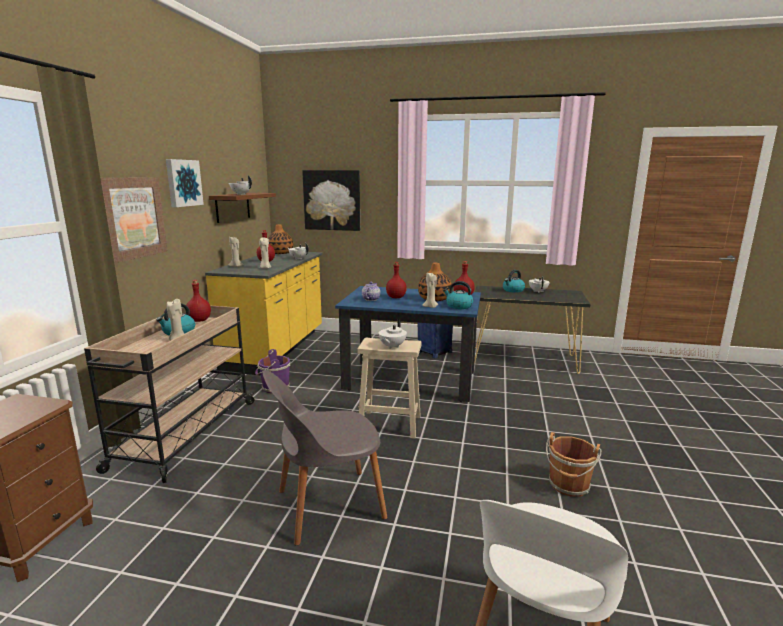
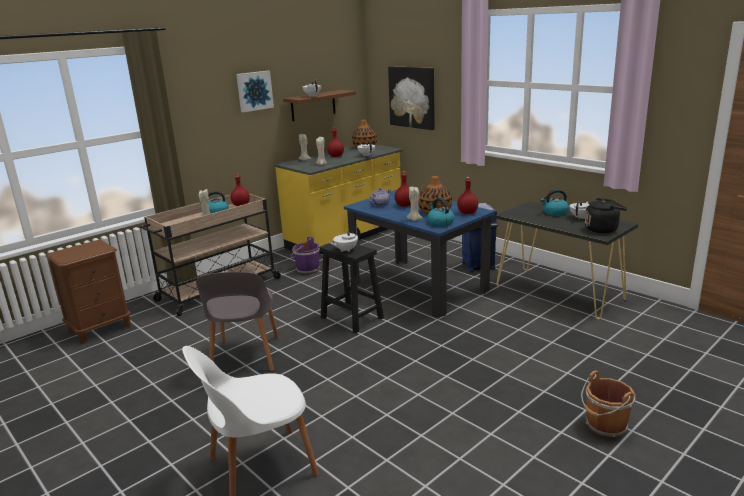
camera: 35 degrees right, 5 degrees up
picture [101,177,168,263] -> none
grey chair [263,370,388,546] -> grey chair turned 105 degrees counterclockwise [196,272,279,371]
beige stool [357,338,421,439] -> black stool [319,241,384,333]
brown bucket [546,432,601,497] -> brown bucket moved to [581,370,636,438]
none -> black kettle [585,198,627,233]

